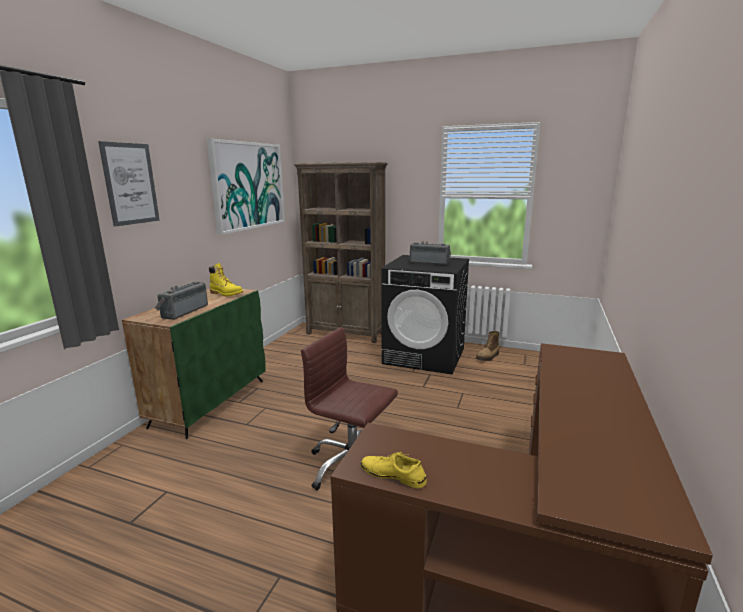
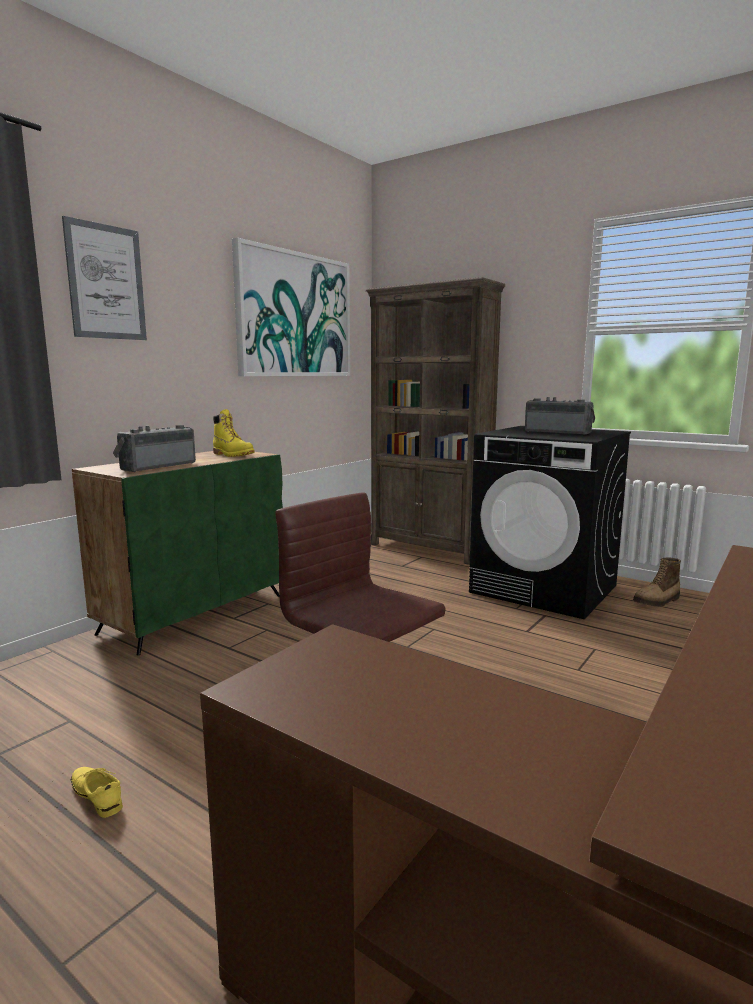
camera: 15 degrees right, 5 degrees down
yellow shoe [361,452,427,489] -> yellow shoe moved to [71,767,123,818]

